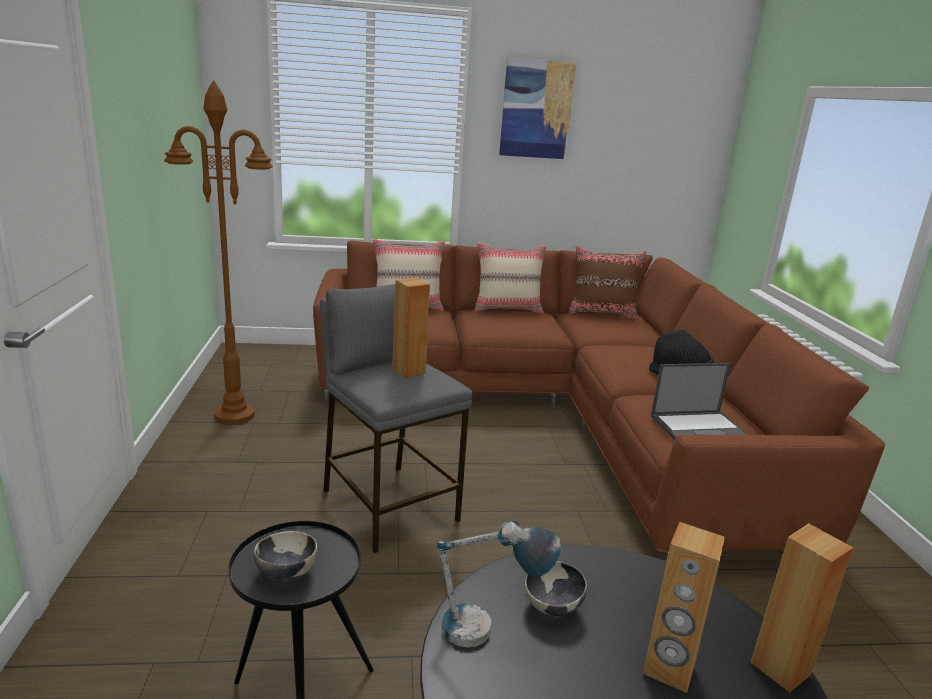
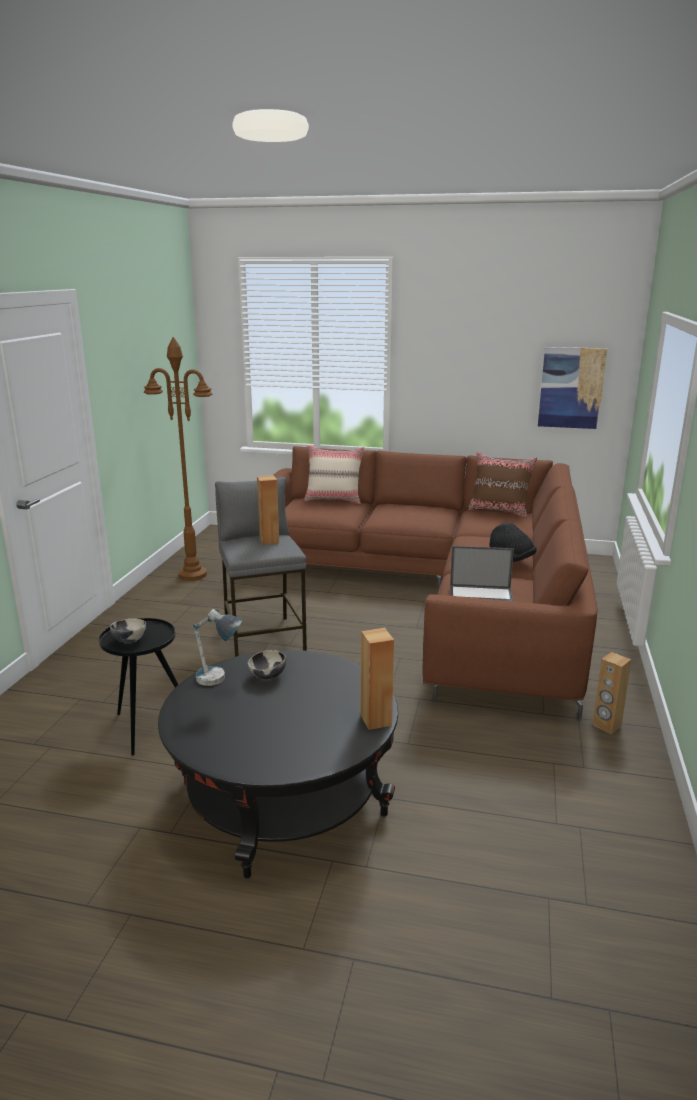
camera: 20 degrees right, 0 degrees up
beige pillow [475,242,546,314] -> none
picture [499,58,576,159] -> picture moved to [538,347,607,429]
brown speaker [643,522,725,693] -> brown speaker moved to [592,652,631,734]

